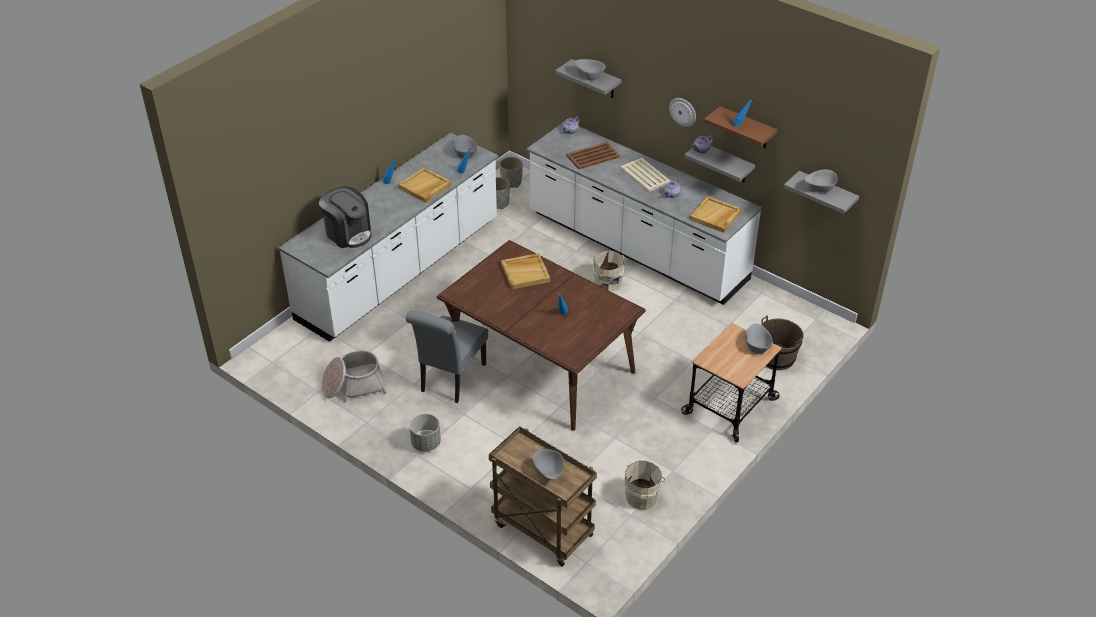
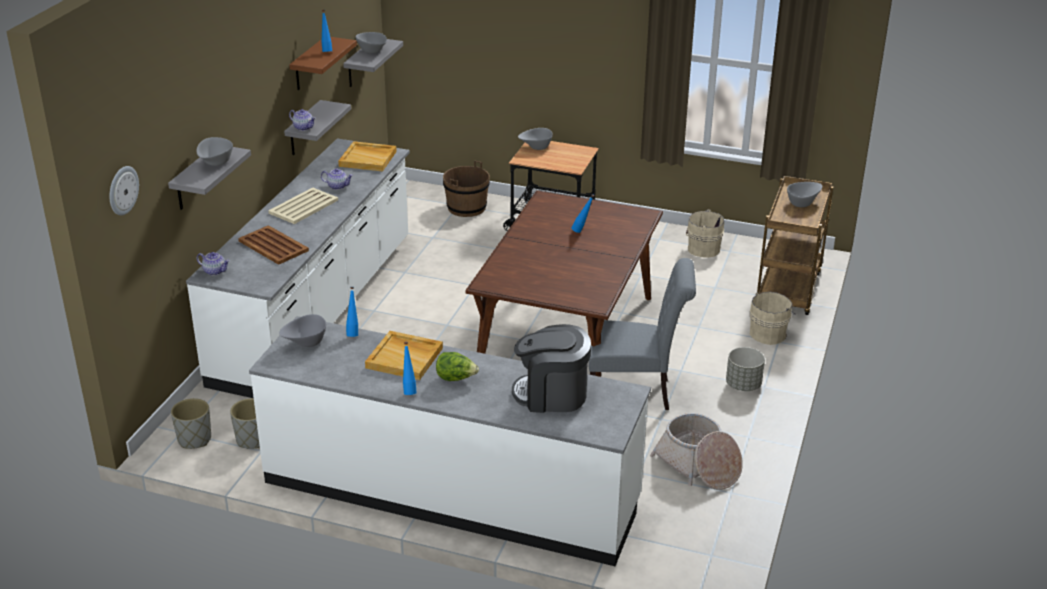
camera: 110 degrees left, 10 degrees down
coffee machine [319,186,372,248] -> coffee machine turned 105 degrees counterclockwise [512,324,591,413]
beige tray [501,253,550,289] -> none
beige bucket [593,250,627,291] -> beige bucket moved to [750,292,796,345]
wall clock [669,98,696,127] -> wall clock moved to [110,166,139,215]
none -> lettuce [436,352,479,381]

